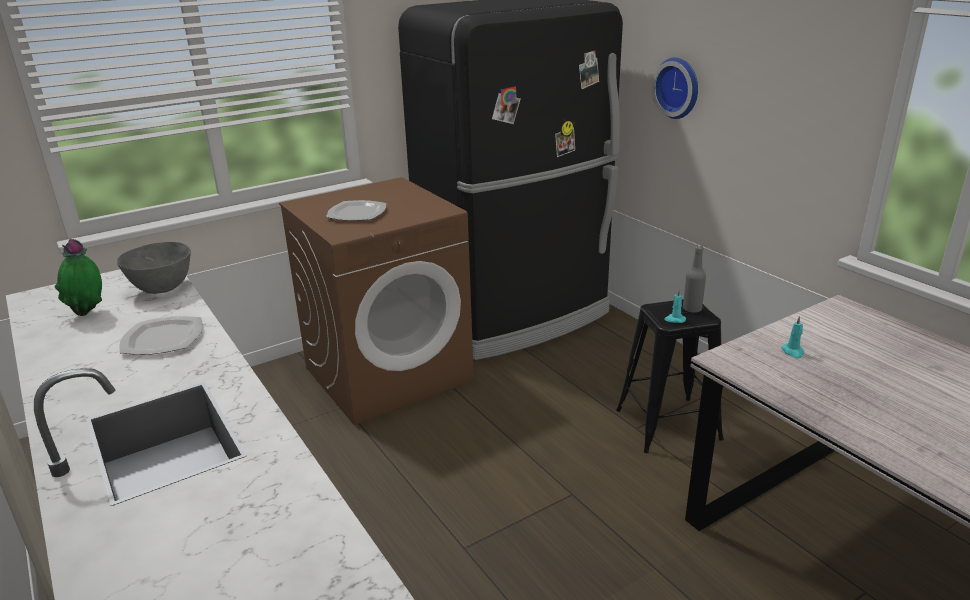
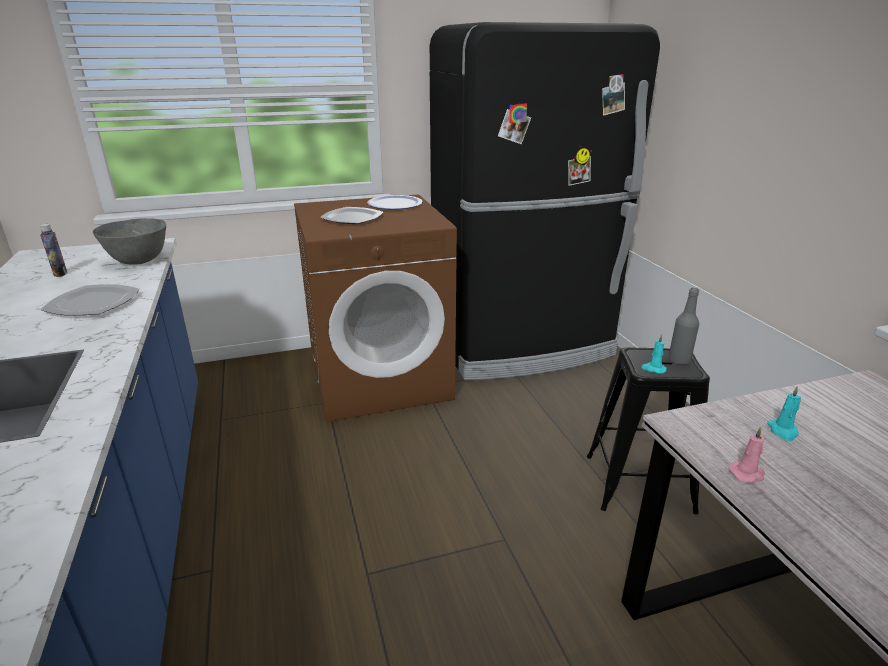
camera: 15 degrees right, 0 degrees up
potted plant [55,239,102,316] -> bottle [40,224,67,277]
wall clock [652,58,698,119] -> none
none -> plate [367,195,423,209]
none -> pink candle [729,427,765,483]

